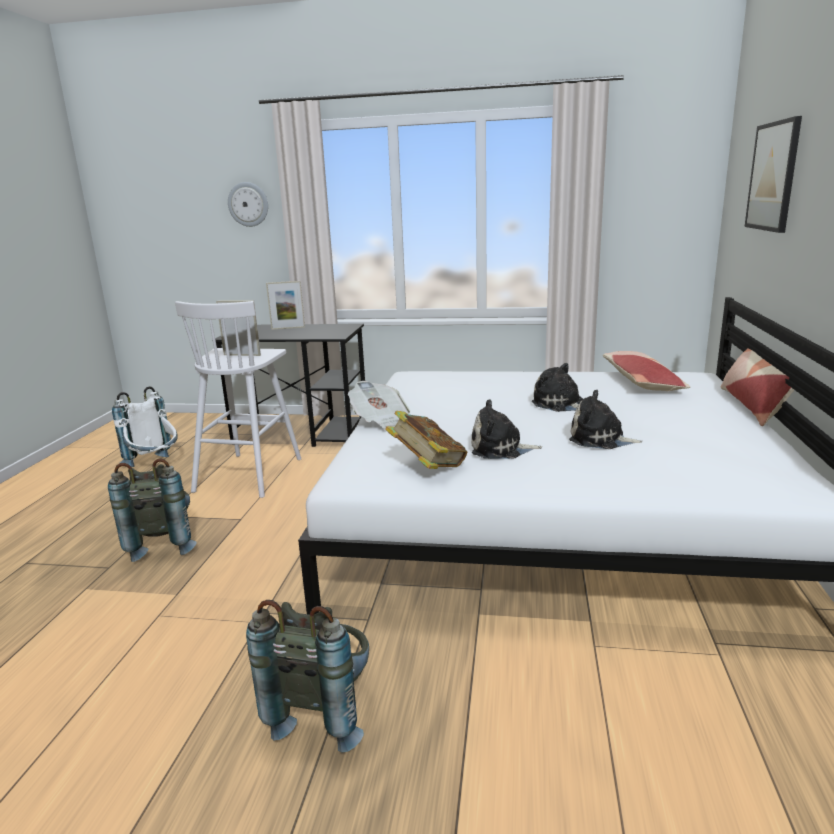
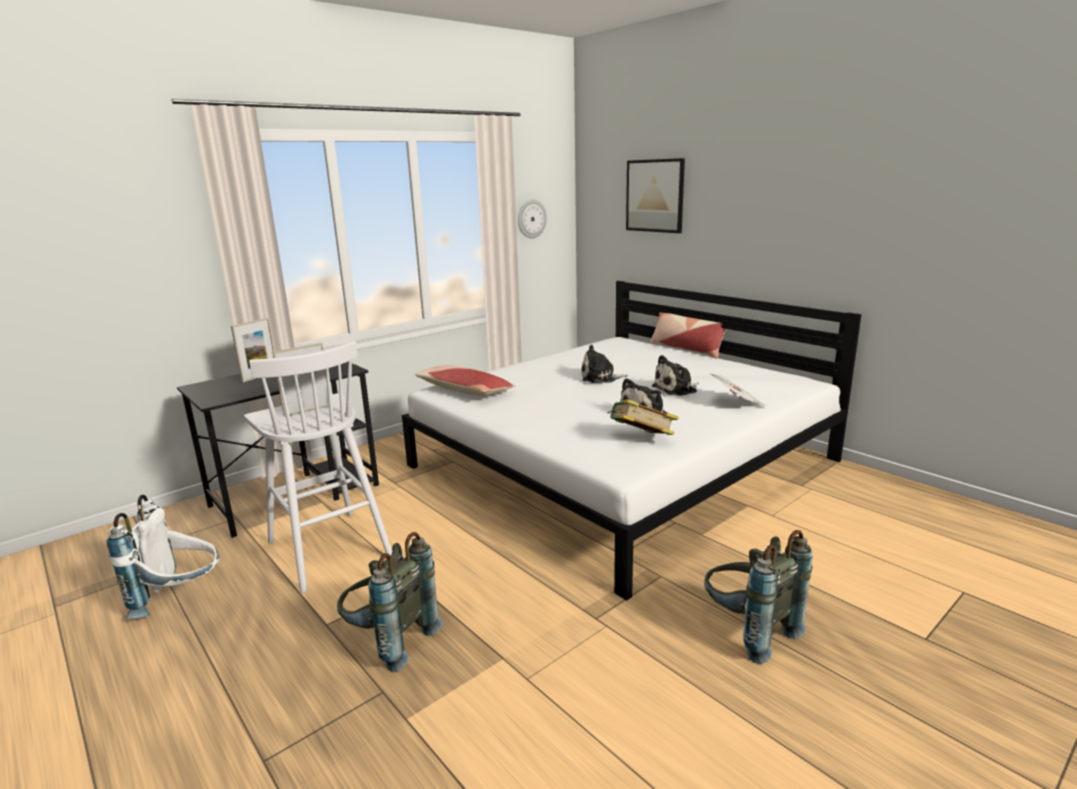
camera: 50 degrees left, 0 degrees up
wall clock [228,182,268,227] -> wall clock moved to [518,200,547,239]
newspaper [348,381,410,429] -> newspaper moved to [708,373,767,406]
pillow [603,351,690,391] -> pillow moved to [415,365,516,396]

